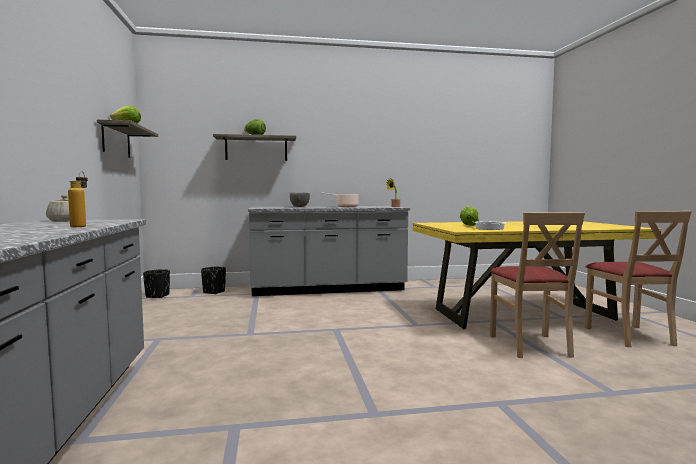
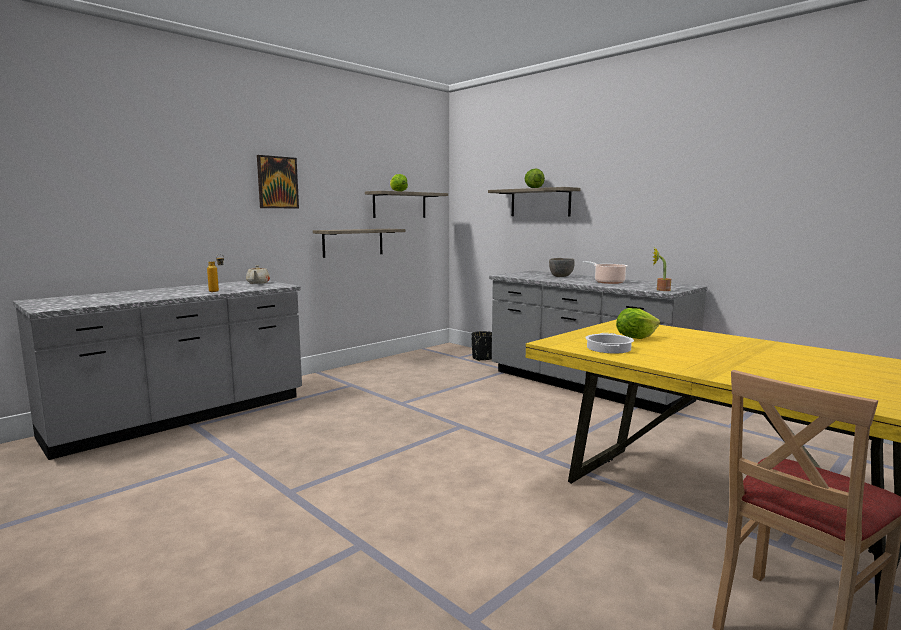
camera: 55 degrees right, 5 degrees up
black planter [143,269,170,298] -> none
beige chair [490,212,585,358] -> none
none -> picture [257,155,299,208]
none -> shelf [313,229,406,258]

